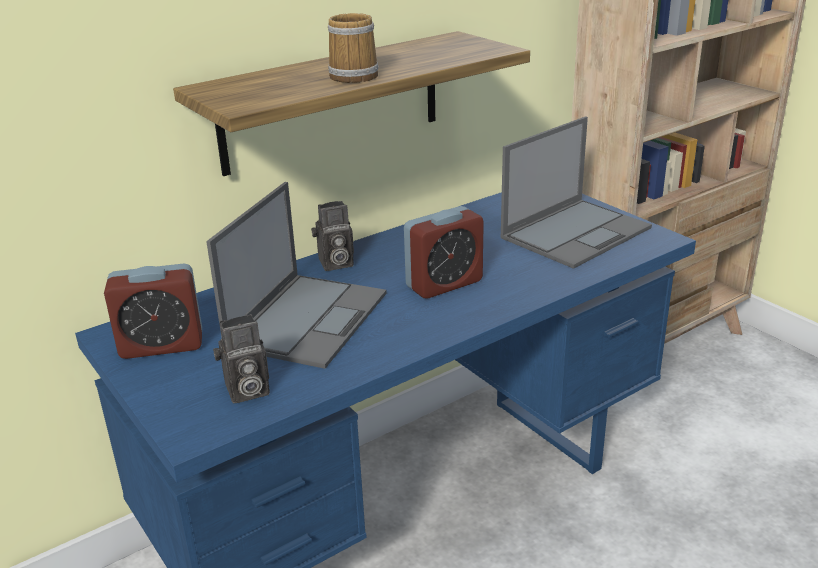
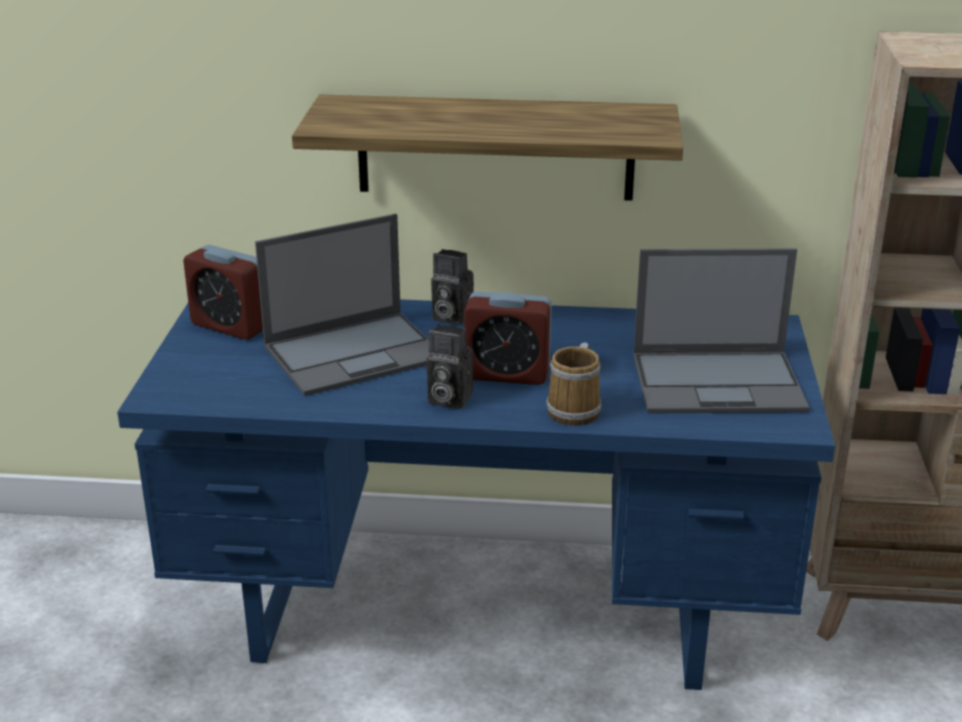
camera: 40 degrees right, 0 degrees up
camera [213,314,270,403] -> camera moved to [426,324,473,409]
mug [328,13,379,83] -> mug moved to [546,342,602,426]

